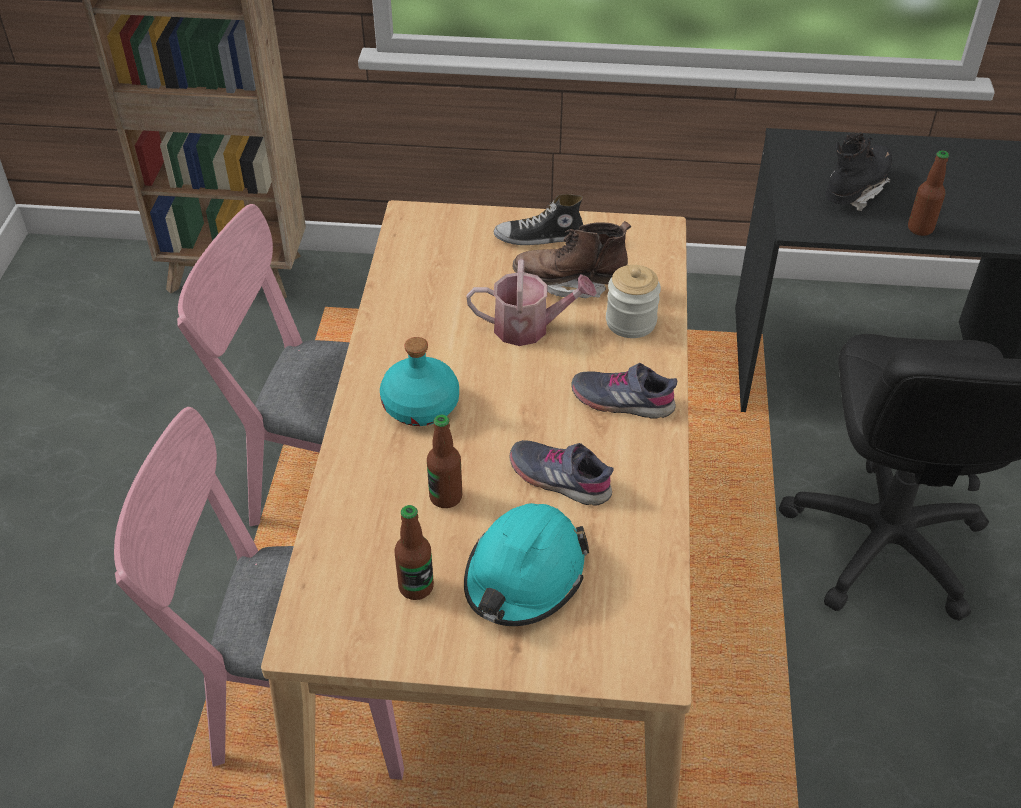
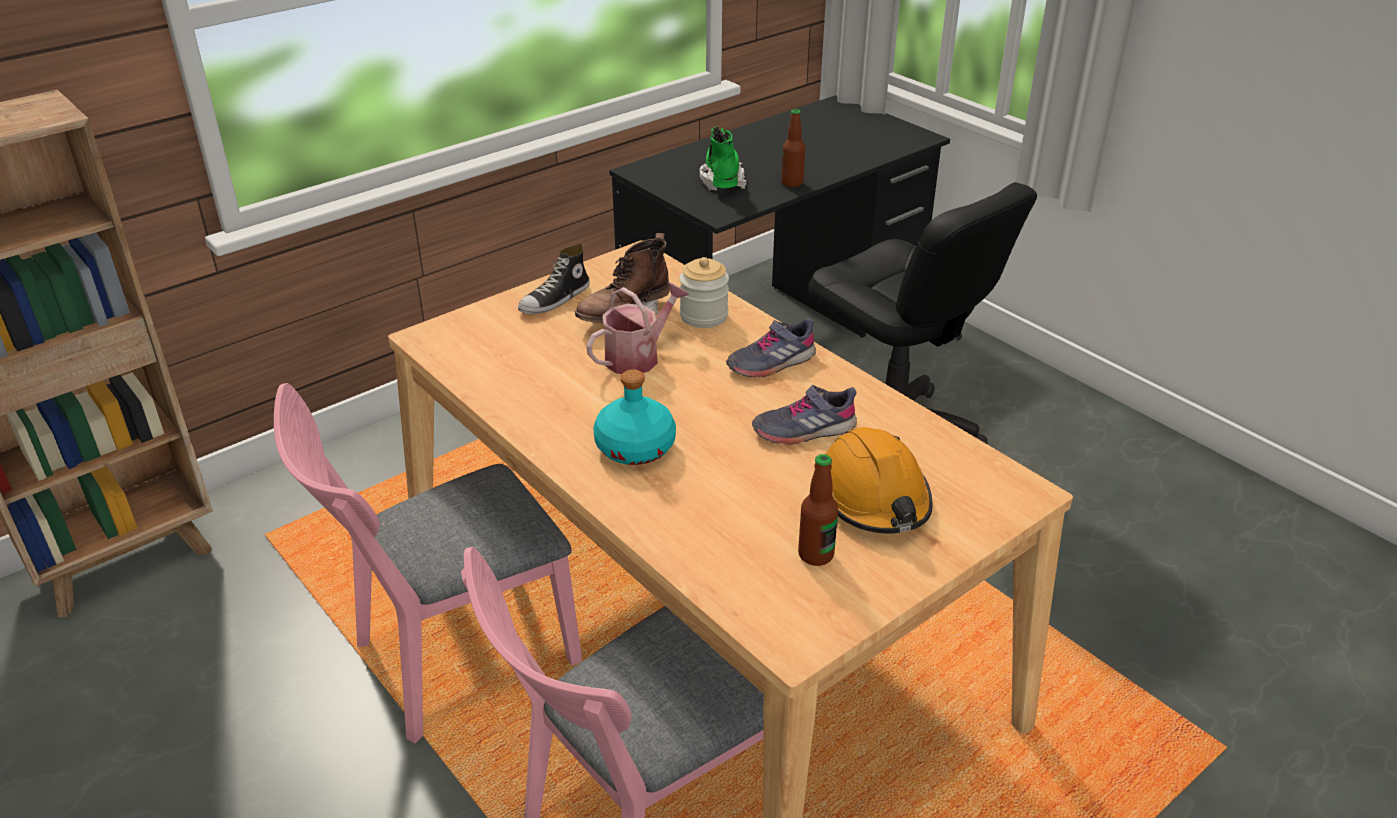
camera: 45 degrees left, 10 degrees down
bottle [427,415,462,508] -> none
turquoise hard hat [464,503,589,626] -> orange hard hat [826,427,932,534]
black boot [825,133,892,212] -> green boot [700,126,747,191]

